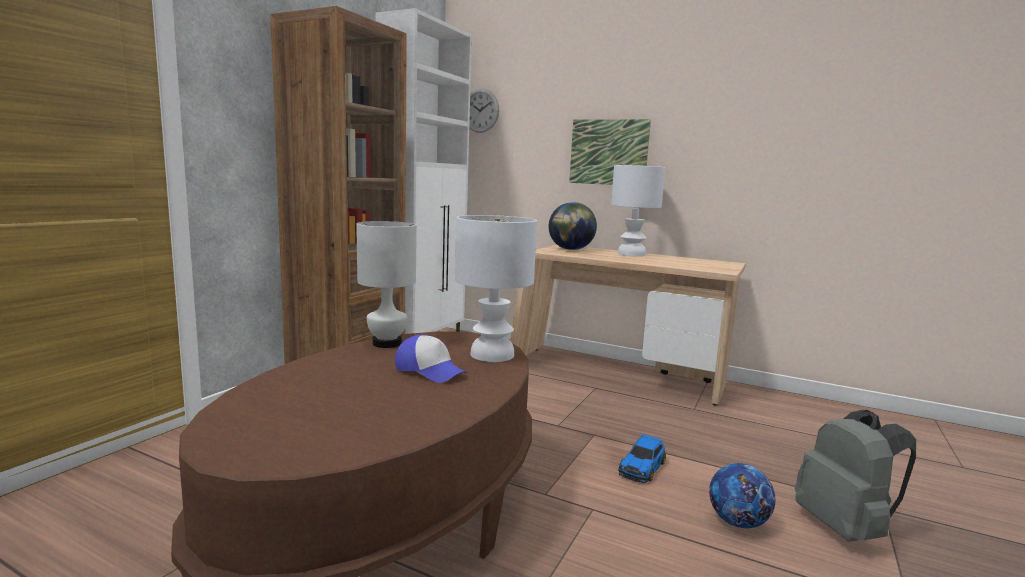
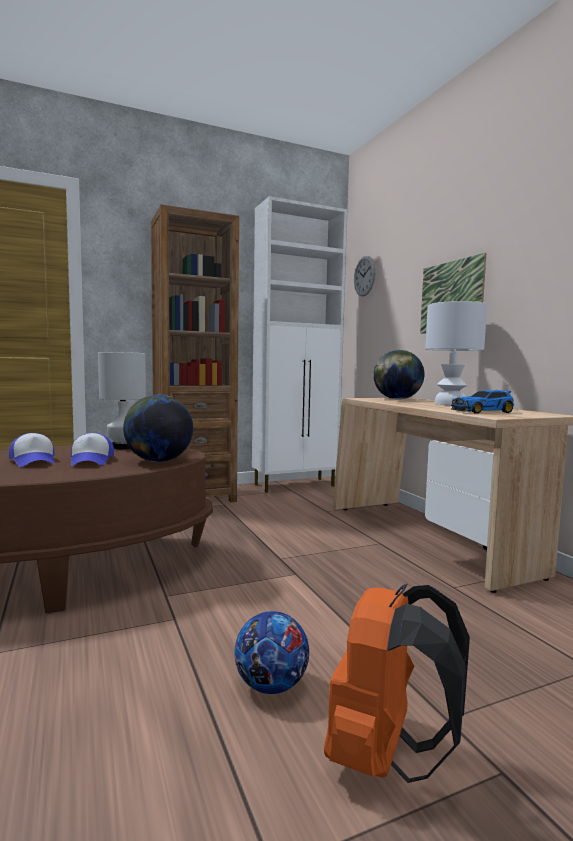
camera: 40 degrees right, 5 degrees down
white table lamp [455,215,537,362] -> globe [123,395,193,462]
toy car [618,434,666,484] -> toy car moved to [451,390,514,414]
grey backpack [795,409,916,542] -> orange backpack [324,583,470,783]
none -> cap [9,433,55,467]

